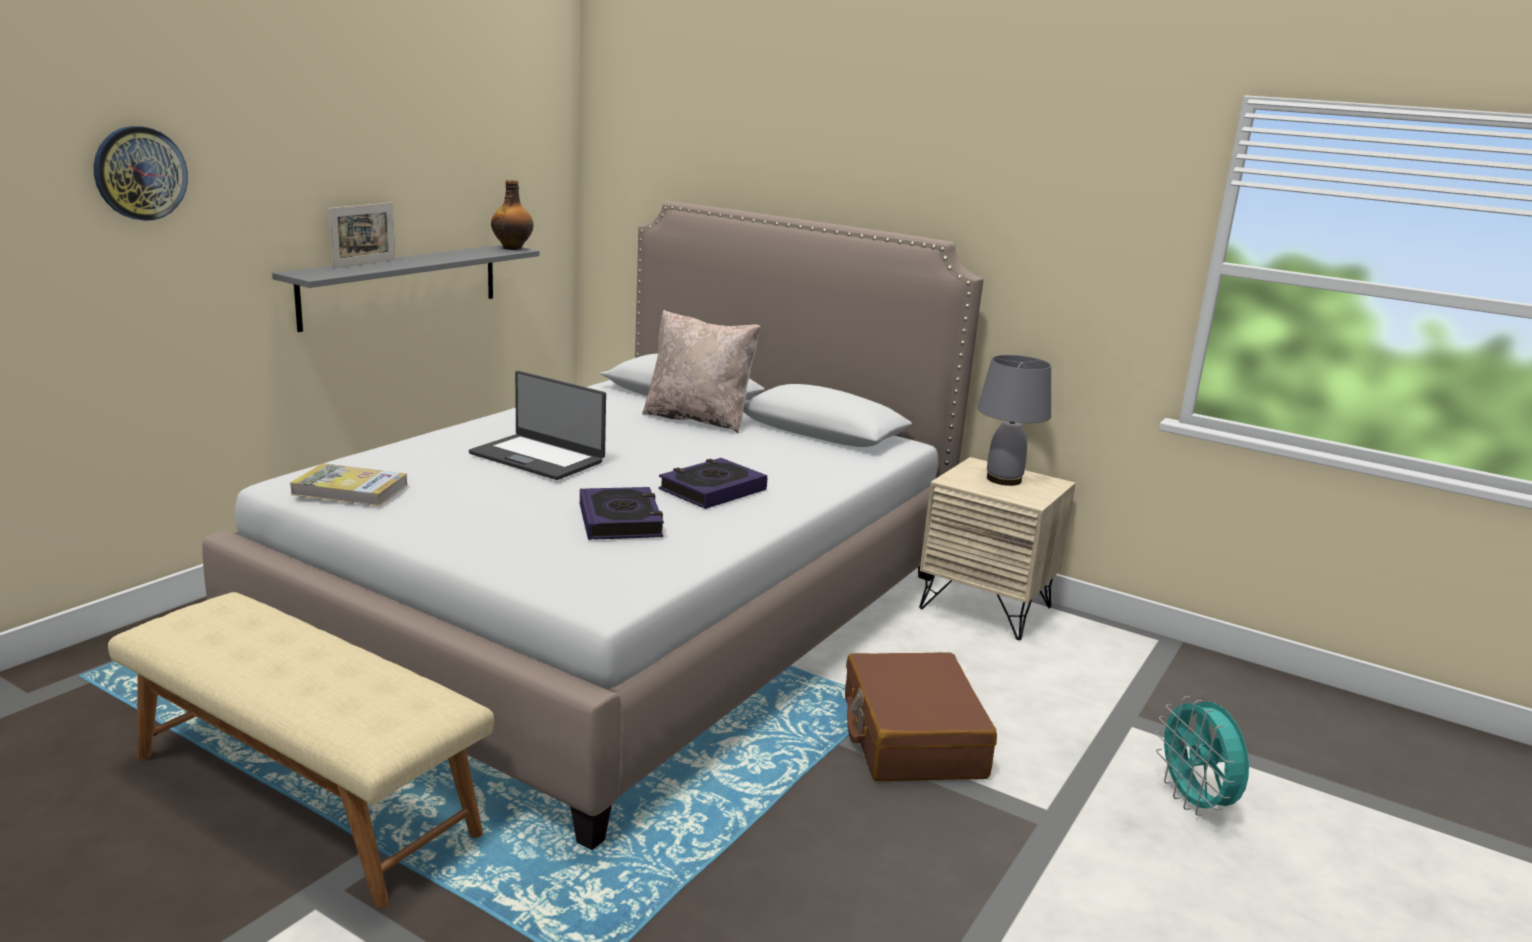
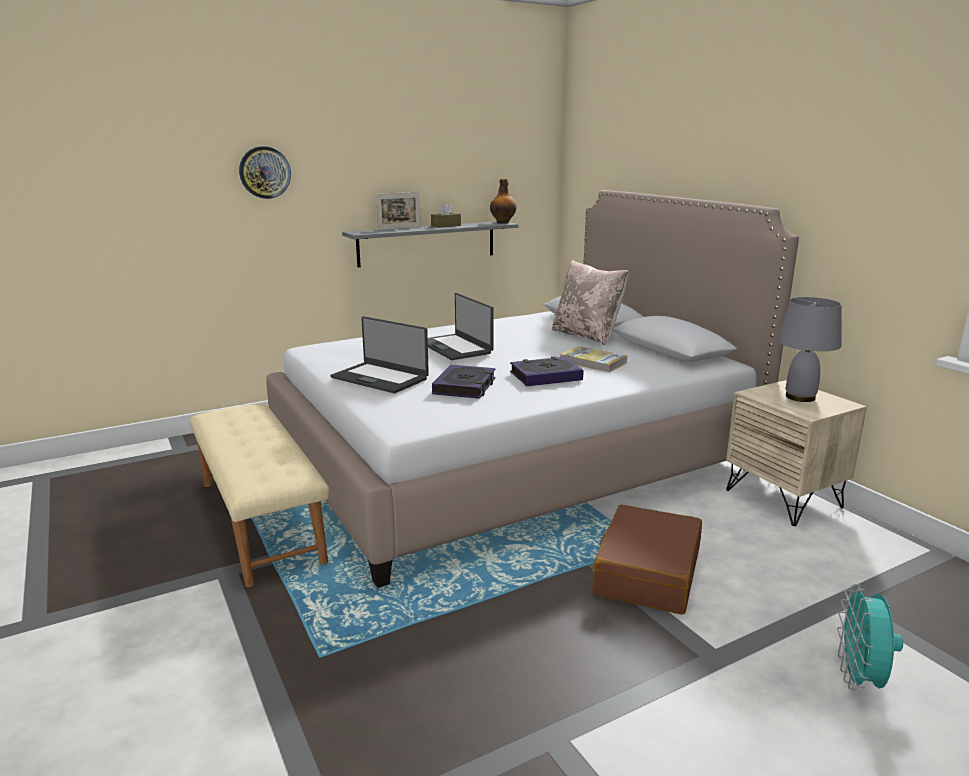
camera: 30 degrees right, 0 degrees up
book [290,463,407,506] -> book moved to [560,346,627,372]
none -> laptop [331,316,429,393]
none -> brown tissue box [431,202,461,228]

